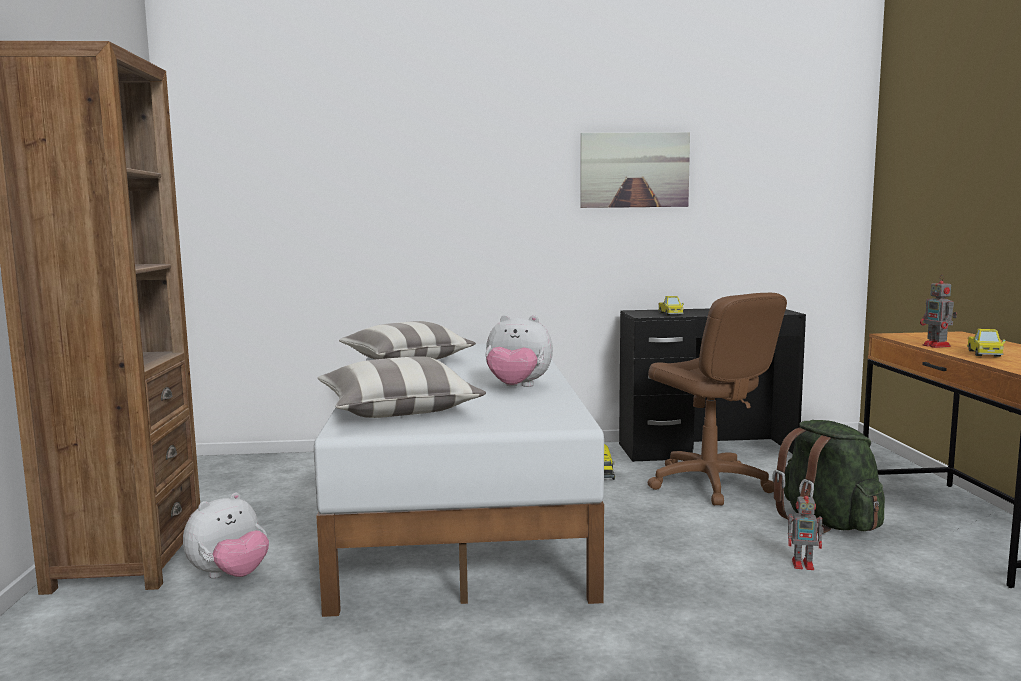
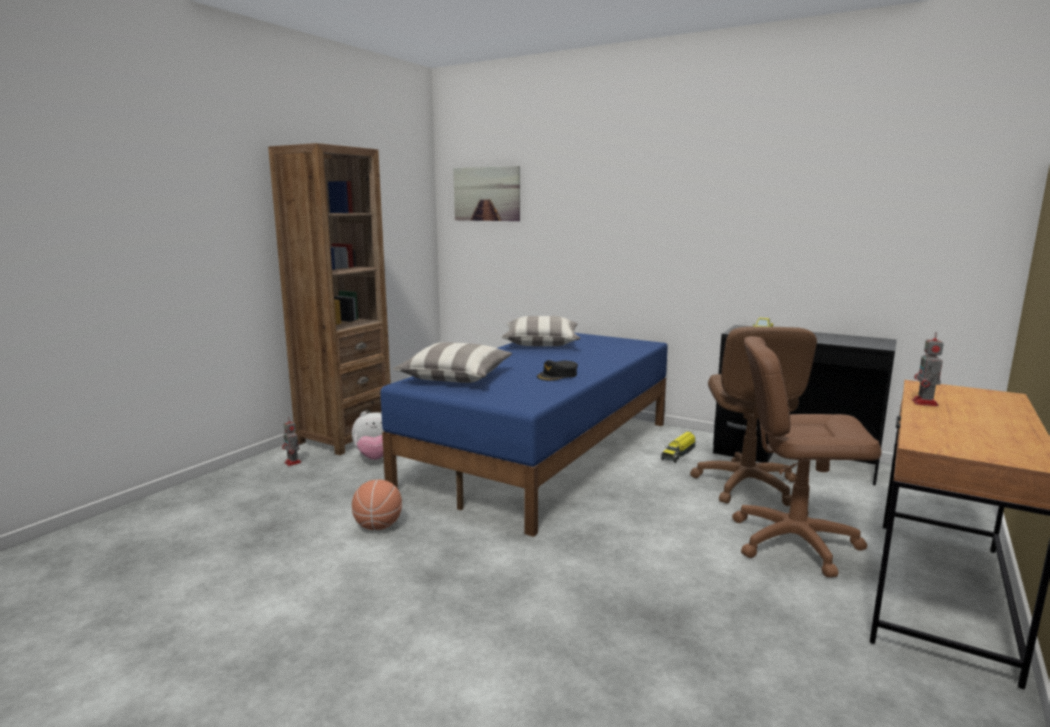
camera: 35 degrees right, 5 degrees up
white bed [314,344,604,617] -> blue bed [380,333,668,537]
plush toy [485,315,553,387] -> black cap [537,360,578,381]
picture [580,132,690,208] -> picture moved to [453,166,520,221]
green backpack [772,420,885,533] -> brown office chair [732,336,882,578]
toy robot [788,489,824,570] -> toy robot moved to [282,418,302,466]
toy truck [967,329,1006,357] -> none
none -> basketball [352,480,402,530]

